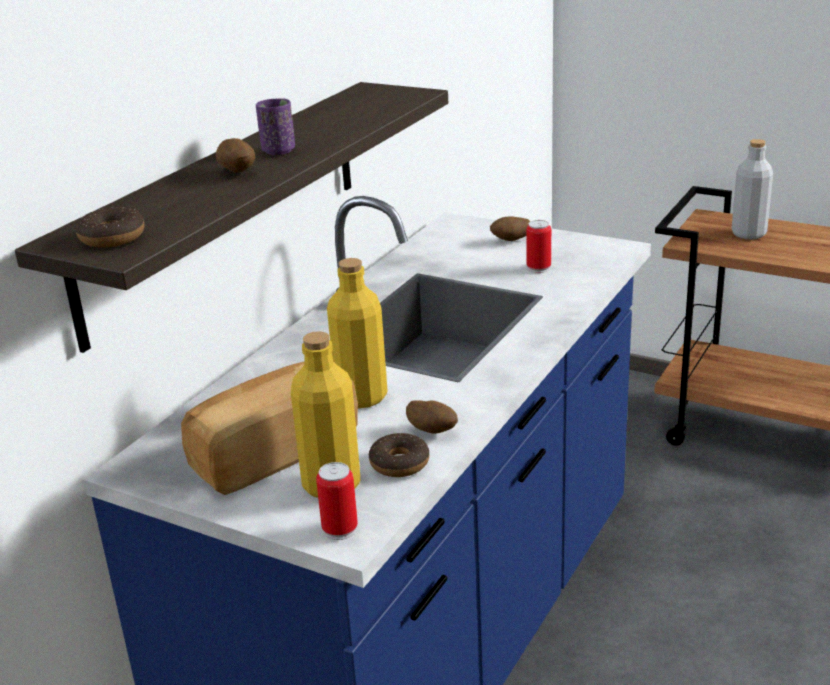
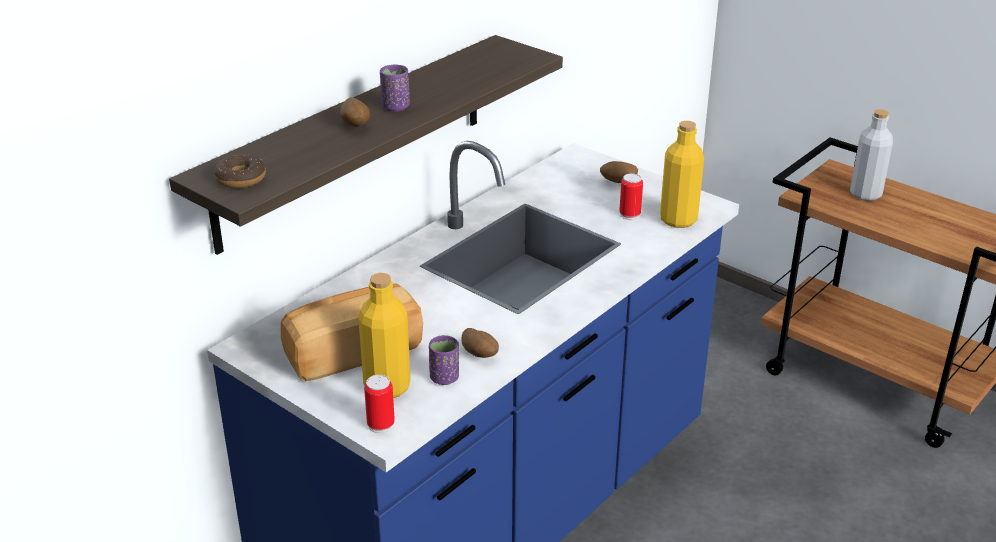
camera: 10 degrees right, 5 degrees up
yellow bottle [327,258,388,409] -> yellow bottle moved to [660,121,704,228]
donut [369,433,429,477] -> purple cup [429,335,459,385]

